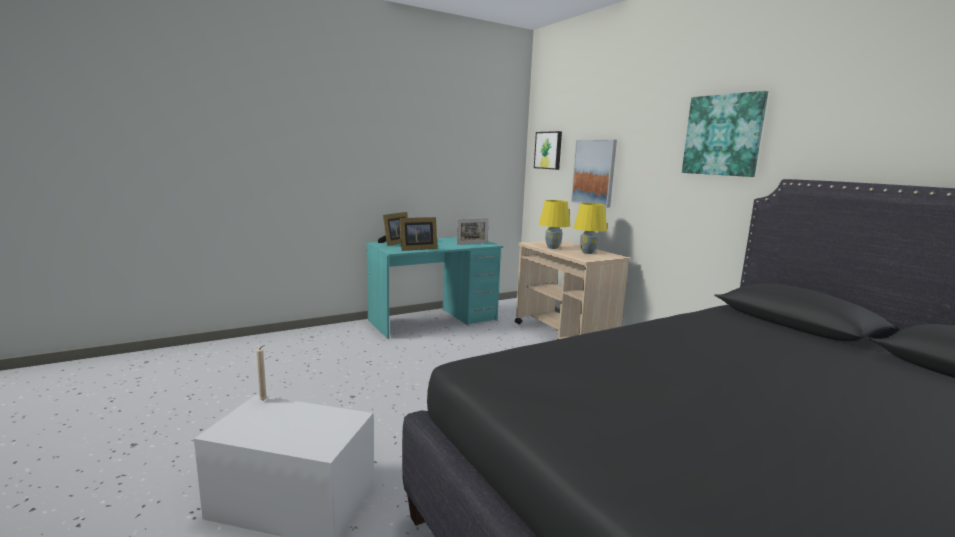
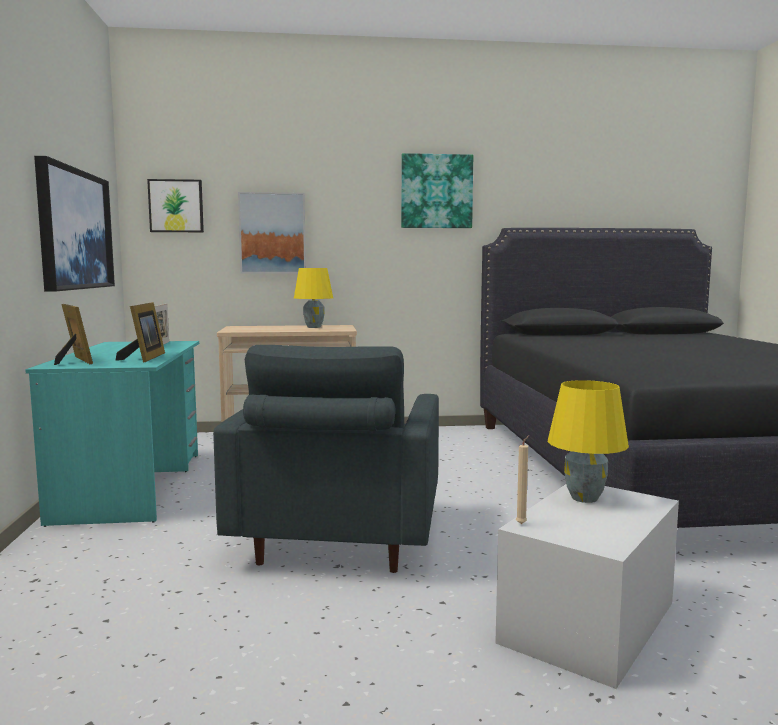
camera: 65 degrees left, 5 degrees down
yellow table lamp [539,200,570,249] -> yellow table lamp moved to [548,380,629,503]
none -> picture [34,156,115,292]
none -> grey armchair [213,345,439,573]

